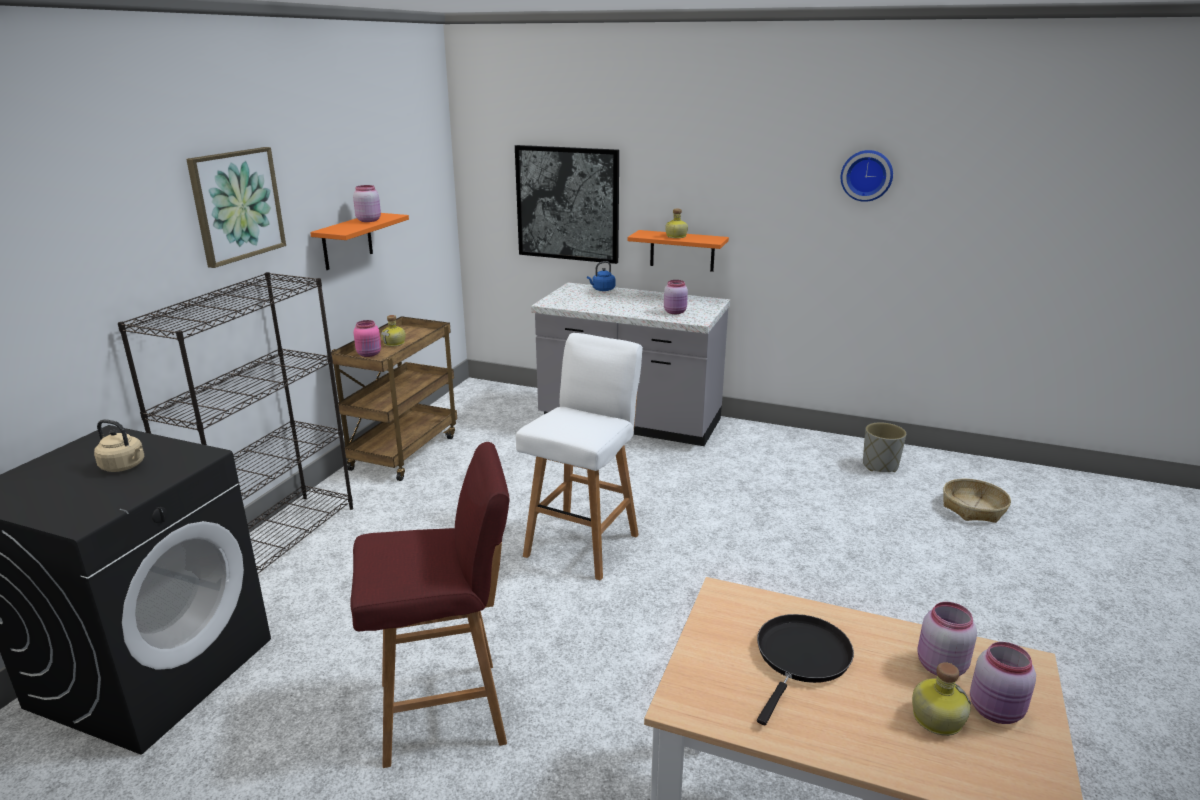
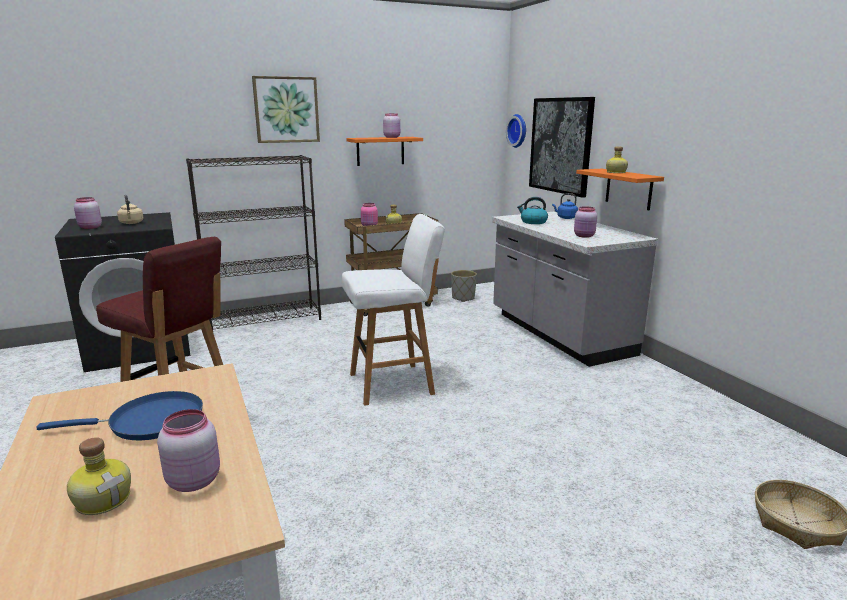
camera: 45 degrees right, 5 degrees down
black frying pan [757,614,854,726] -> blue frying pan [36,391,203,440]
wall clock [841,150,893,202] -> wall clock moved to [506,114,526,148]
grey planter [863,423,906,472] -> grey planter moved to [451,270,477,302]
pink jar [970,642,1036,724] -> pink jar moved to [74,197,102,229]
none -> kettle [517,197,548,224]

